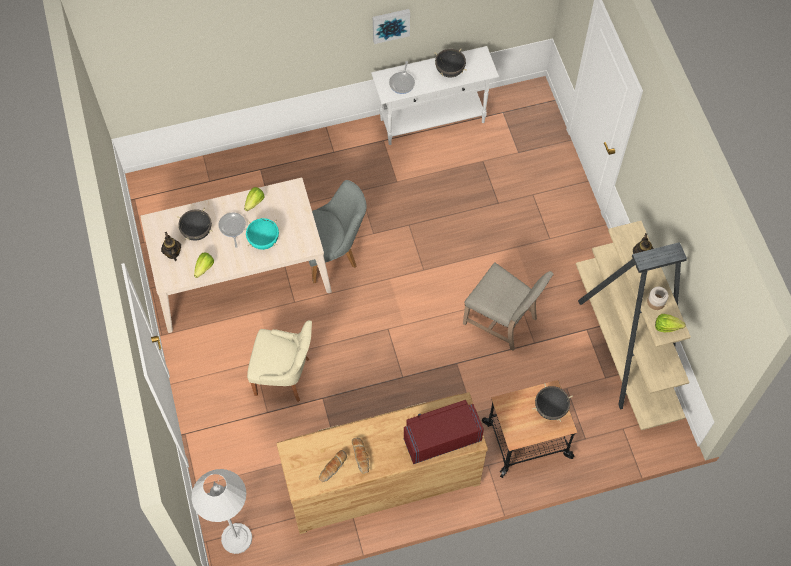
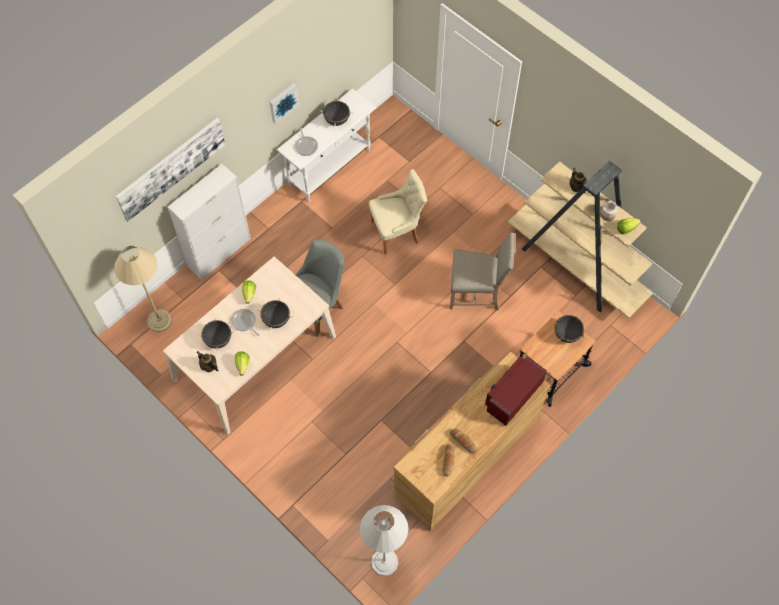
camera: 30 degrees left, 0 degrees up
turquoise cooking pot [246,218,279,250] -> black cooking pot [257,297,293,330]
beige chair [247,320,312,402] -> beige chair moved to [369,169,427,255]
none -> beige floor lamp [114,246,172,332]
none -> picture [116,118,225,222]
none -> white cabinet [167,164,251,280]

